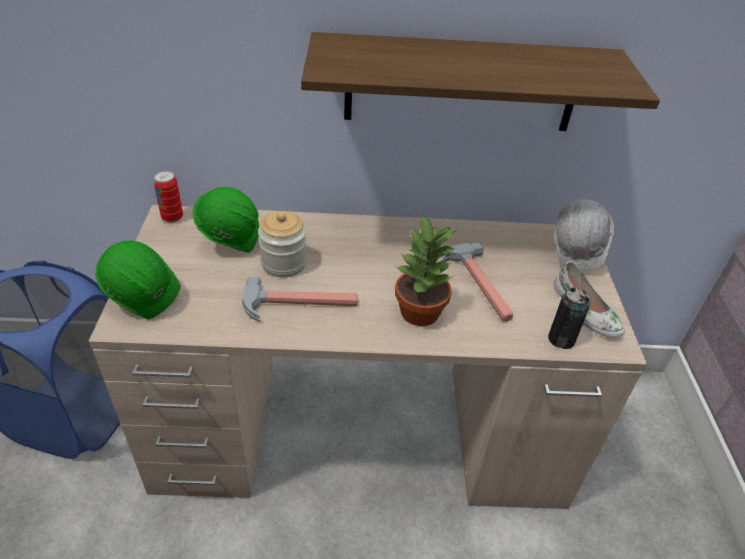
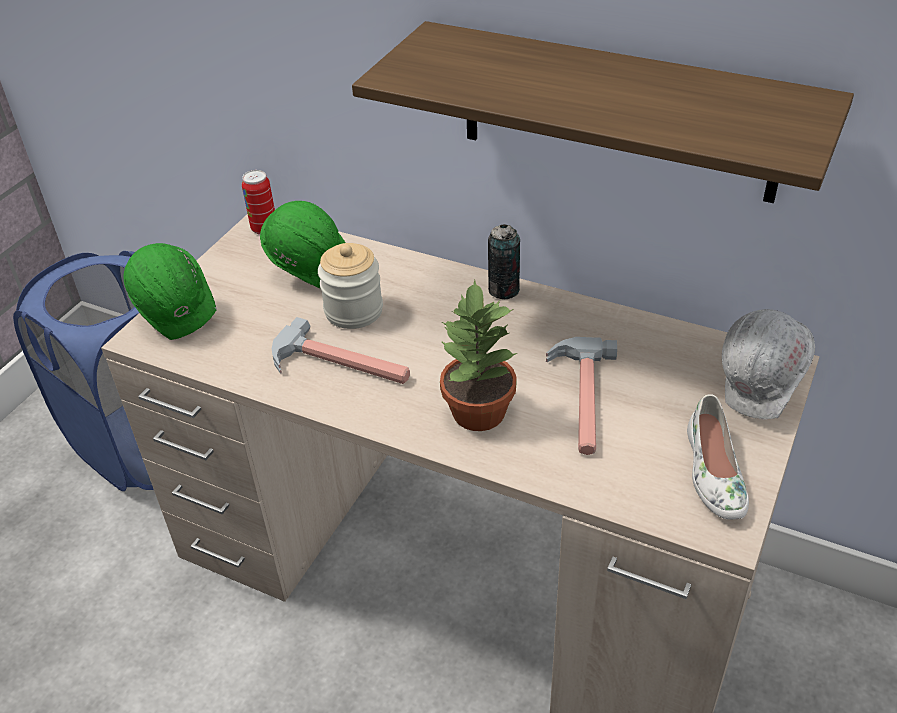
camera: 30 degrees right, 0 degrees up
can [548,288,590,349] -> can moved to [488,224,520,299]

